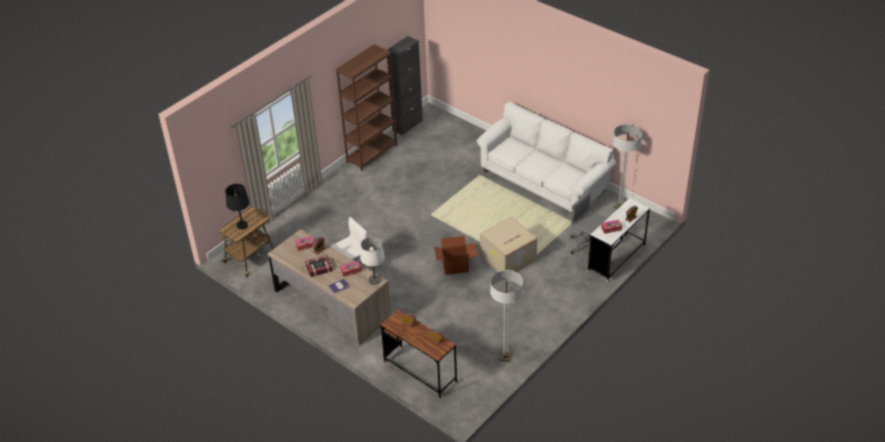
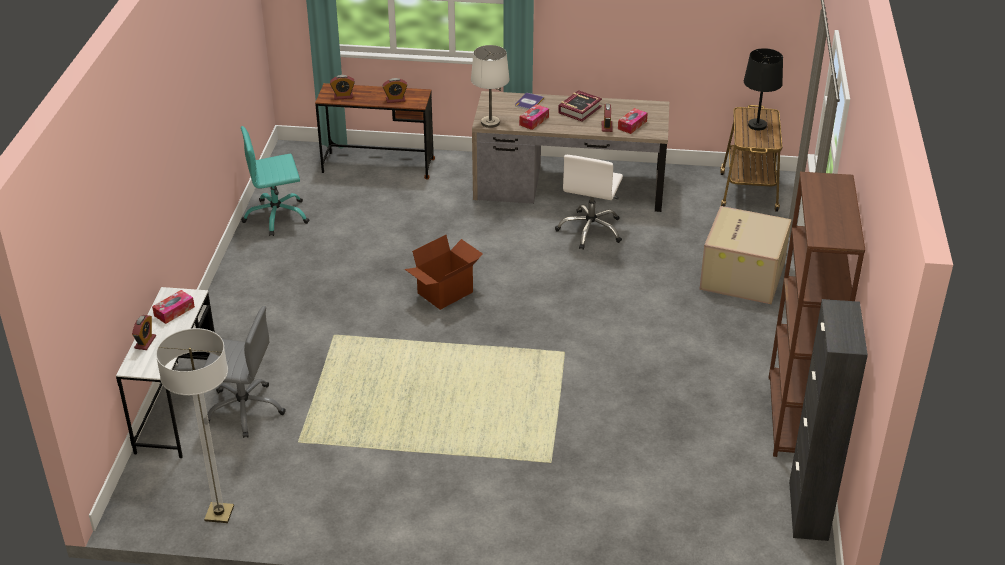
camera: 145 degrees right, 5 degrees down
white sofa [477,102,616,212] -> none
cardboard box [480,217,537,272] -> cardboard box moved to [699,206,792,304]
floor lamp [490,270,523,362] -> turquoise office chair [241,126,309,236]

